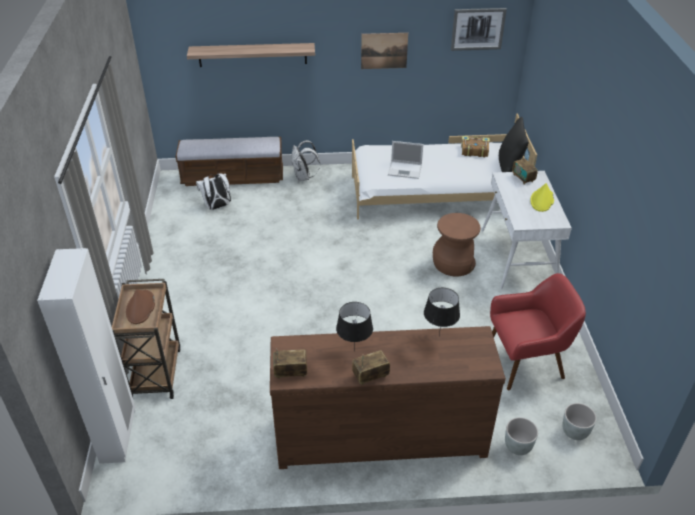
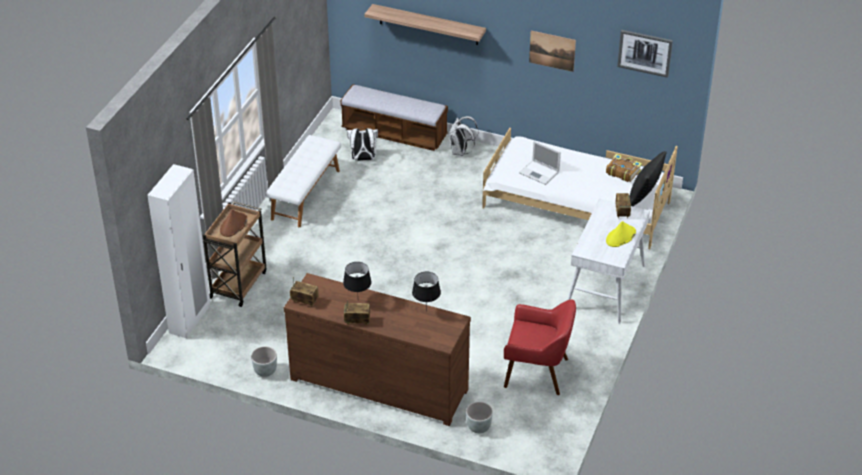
camera: 25 degrees right, 0 degrees up
brown stool [433,213,481,277] -> none
grey planter [562,403,597,440] -> grey planter moved to [251,346,277,377]
none -> white bench [266,135,341,227]

